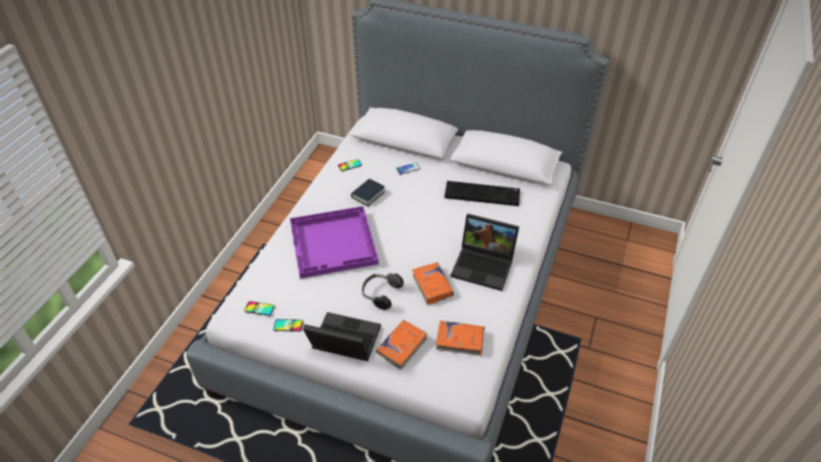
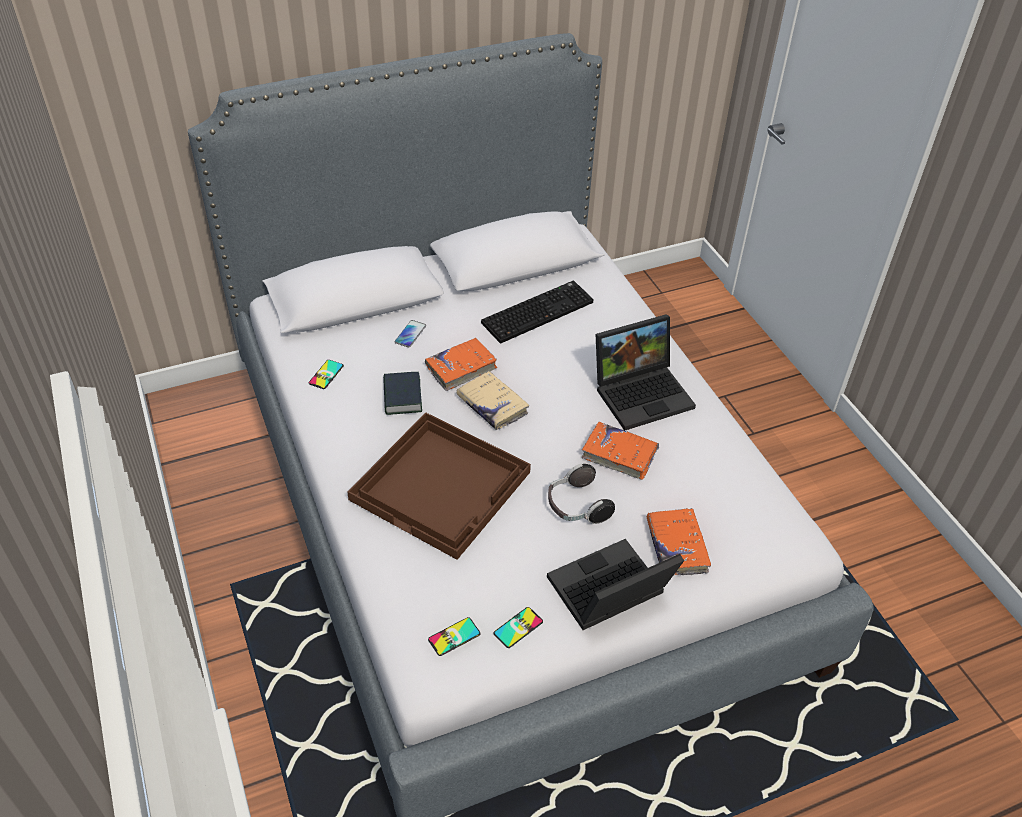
camera: 45 degrees left, 0 degrees up
purple tray [290,206,379,279] -> brown tray [347,412,531,560]
orange book [436,321,485,356] -> orange book moved to [425,338,497,391]
none -> beige book [456,371,529,430]

